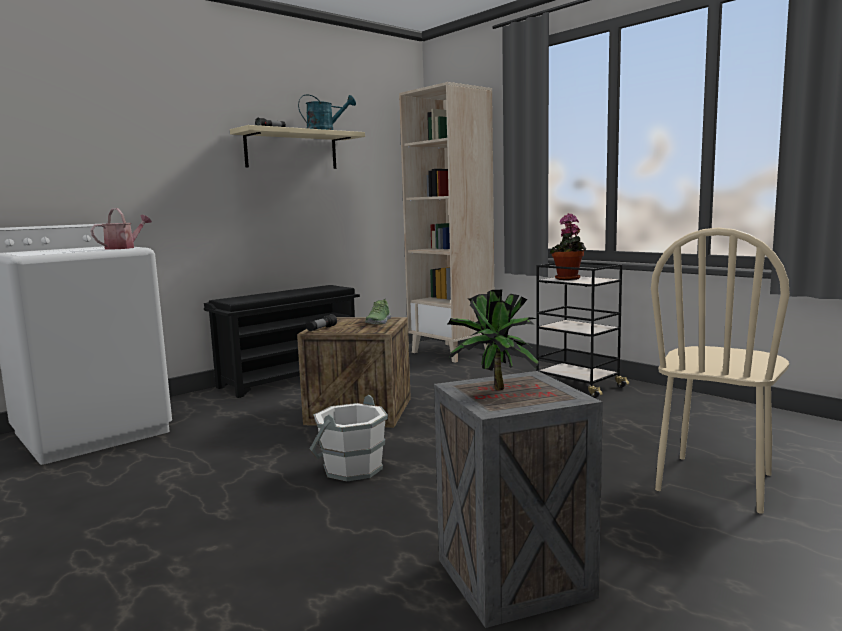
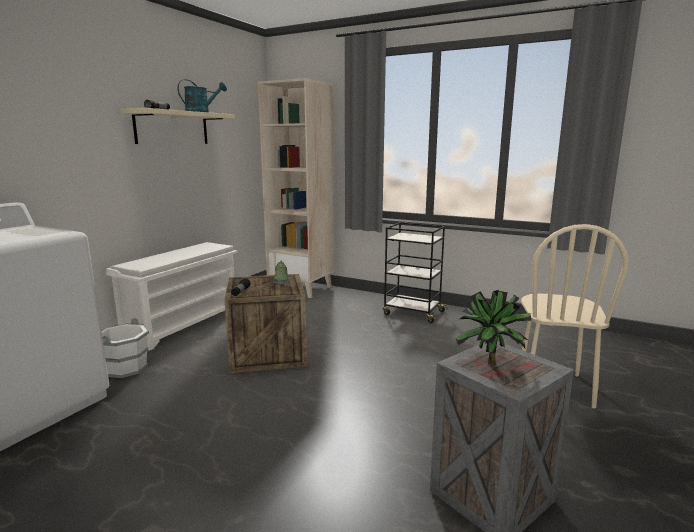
camera: 20 degrees left, 5 degrees up
watering can [91,208,152,250] -> none
black shoe rack [204,285,360,398] -> white shoe rack [106,242,238,351]
white bucket [310,395,388,482] -> white bucket moved to [101,317,149,378]
potted plant [550,213,587,280] -> none

